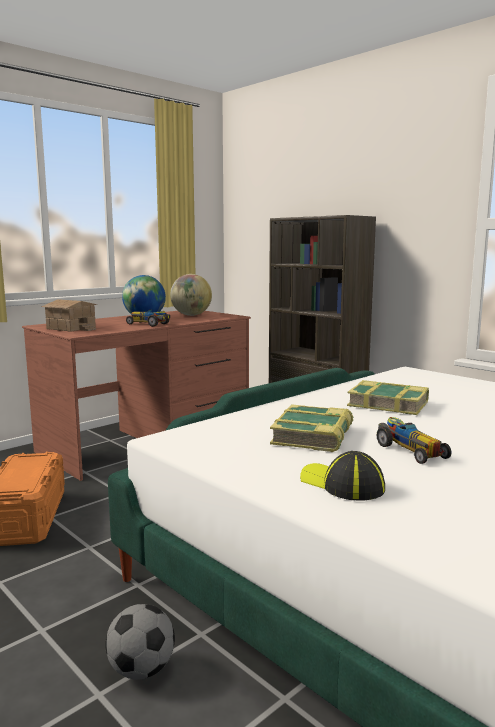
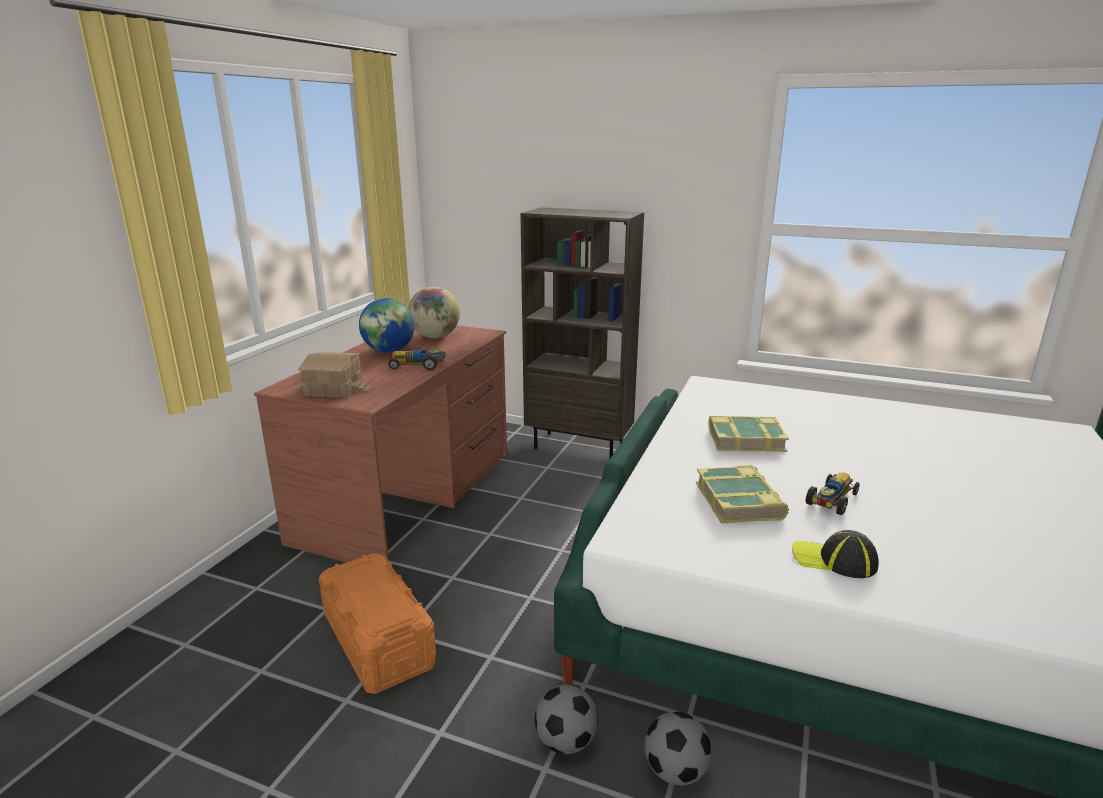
camera: 25 degrees left, 10 degrees up
toy car [377,417,452,464] -> toy car turned 90 degrees counterclockwise [806,473,859,515]
none -> football [535,685,598,754]

